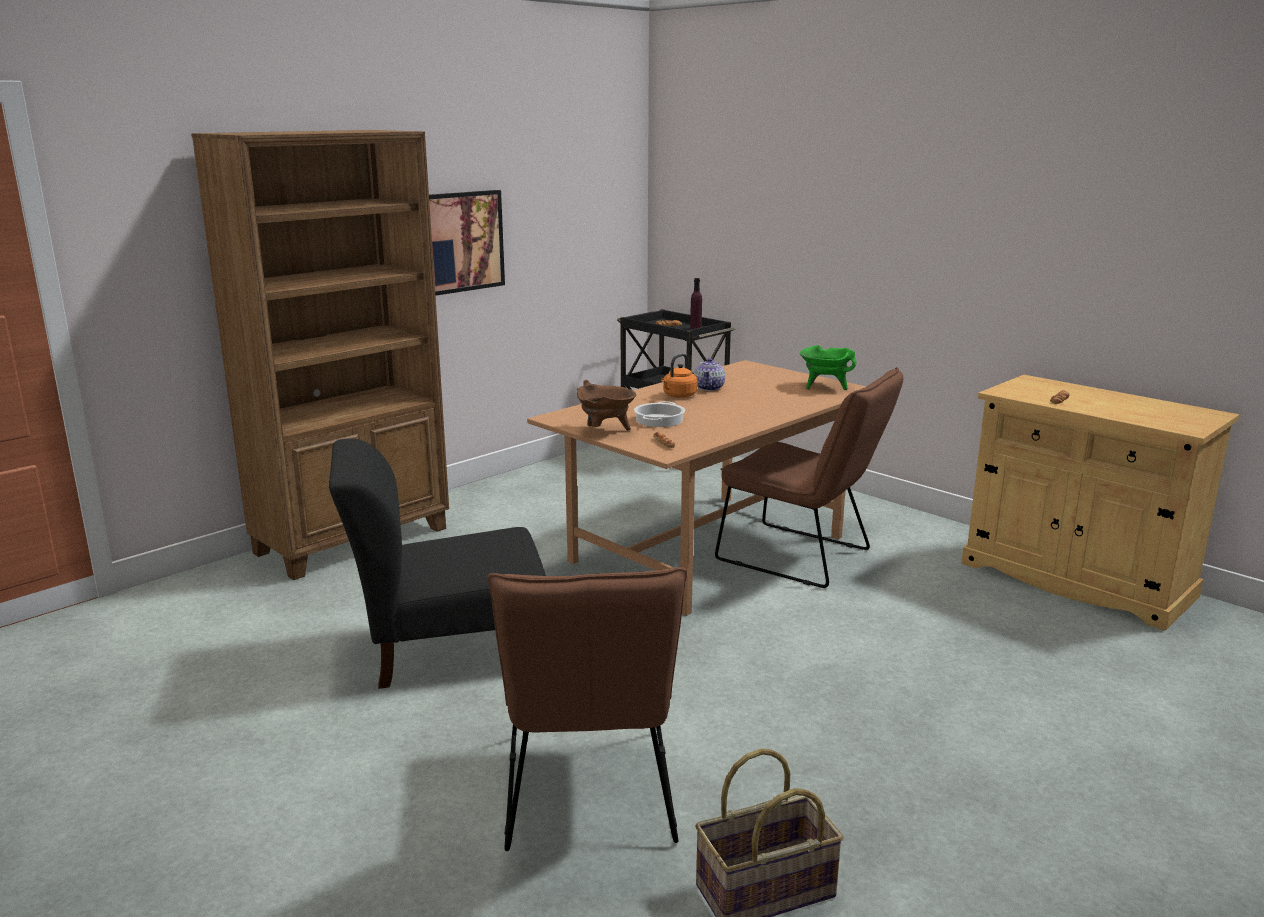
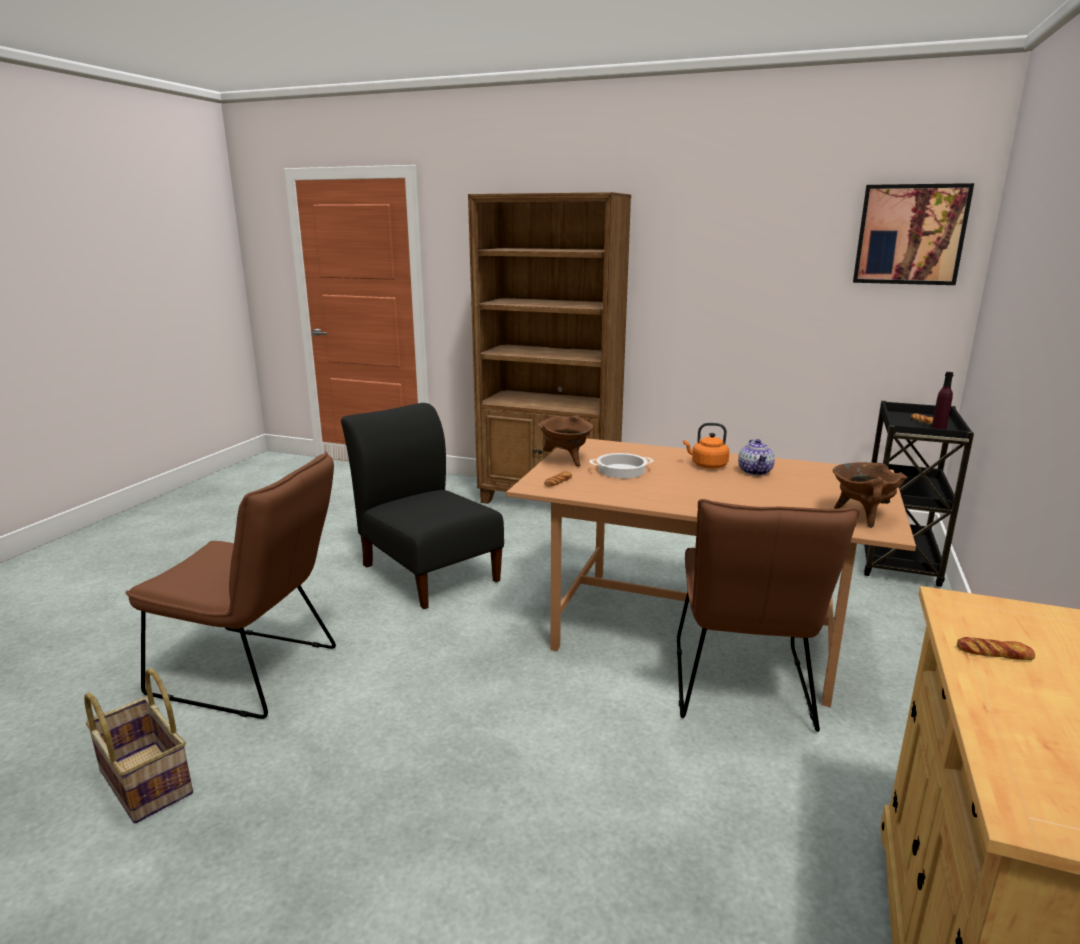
camera: 65 degrees right, 0 degrees up
picture [429,190,505,296] -> picture moved to [853,183,974,285]
brown chair [488,567,687,851] -> brown chair turned 135 degrees counterclockwise [126,451,336,719]
teapot [694,358,725,391] -> teapot turned 75 degrees counterclockwise [738,439,775,476]
green cooking pot [800,345,856,390] -> brown cooking pot [833,462,908,528]

